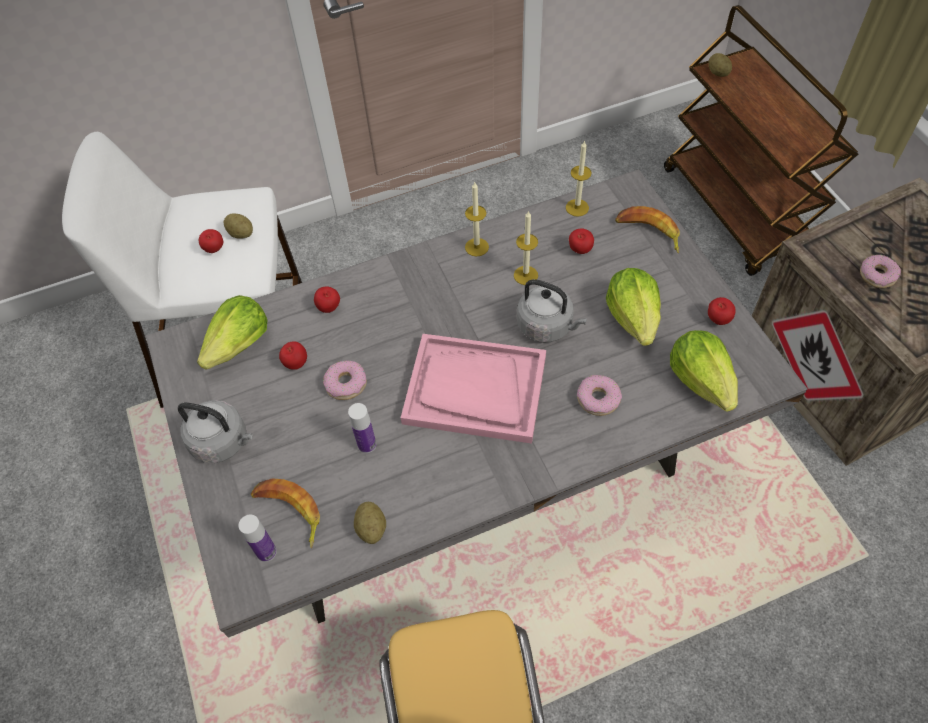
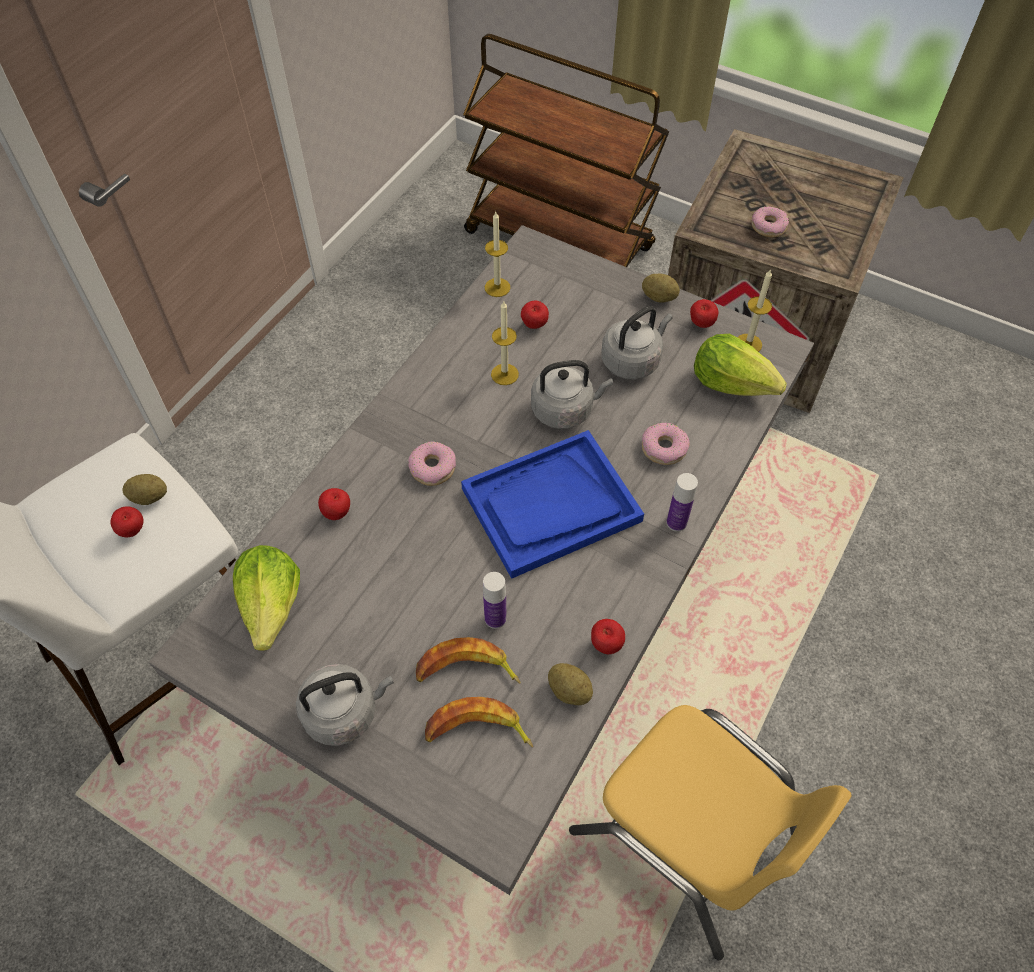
camera: 40 degrees left, 0 degrees up
bottle [238,514,277,562] -> bottle moved to [666,473,698,532]
apple [279,342,307,370] -> apple moved to [591,619,625,654]
donut [323,361,367,400] -> donut moved to [408,441,456,486]
pink tray [401,334,546,444] -> blue tray [461,430,644,579]
candle [465,181,489,257] -> candle moved to [738,269,772,352]
lettuce [606,268,661,346] -> grey kettle [601,306,673,379]
banana [615,206,680,253] -> banana moved to [416,637,521,684]
potato [708,53,732,77] -> potato moved to [642,274,680,303]

